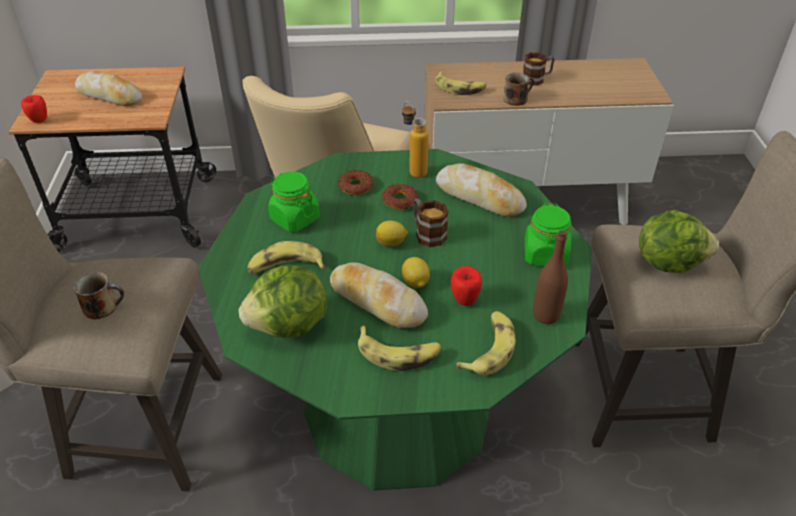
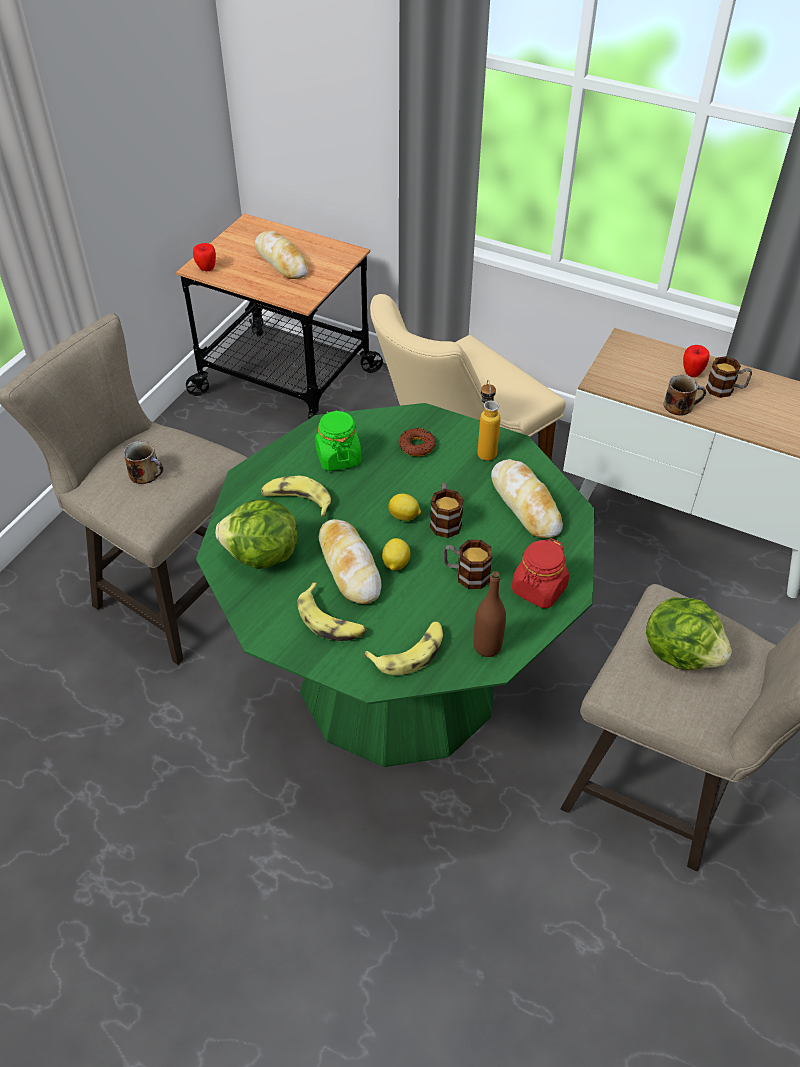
camera: 30 degrees right, 5 degrees up
donut [382,184,418,210] -> none
banana [436,71,486,95] -> none
apple [451,266,482,306] -> apple moved to [683,345,710,377]
green jar [525,203,572,266] -> red jar [512,538,569,608]
none -> mug [444,540,493,589]

